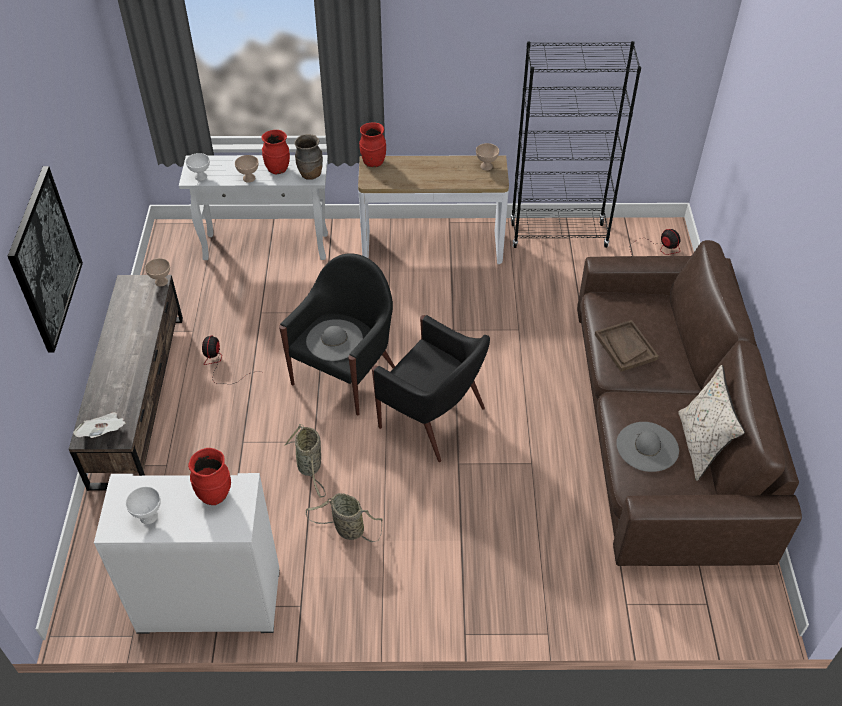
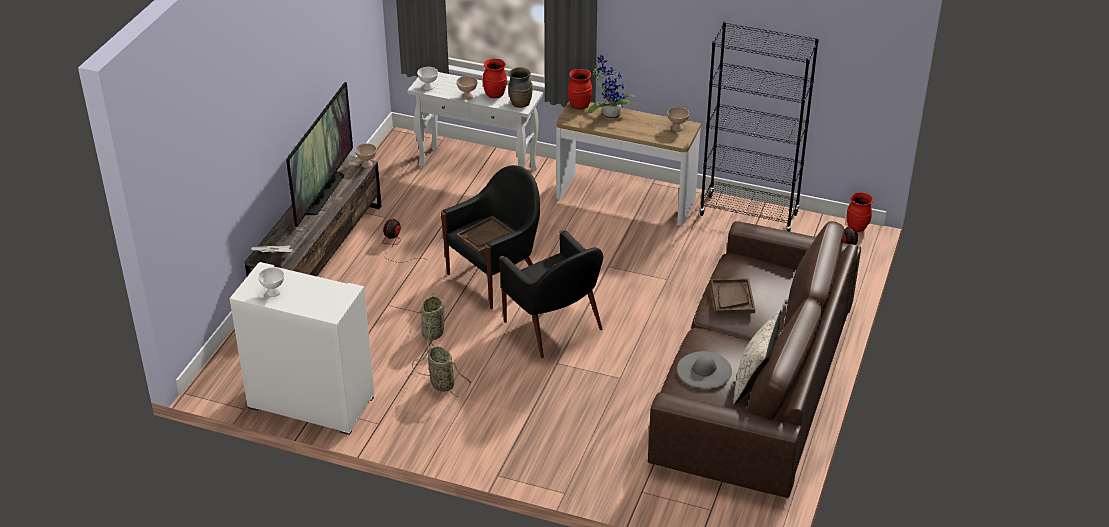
camera: 20 degrees right, 10 degrees down
picture [8,166,83,353] -> none
red vase [188,448,231,505] -> red vase moved to [847,192,873,232]
grey hat [306,319,363,361] -> brown tray [456,216,513,255]
none -> television [286,82,353,227]
none -> potted plant [588,55,636,119]

